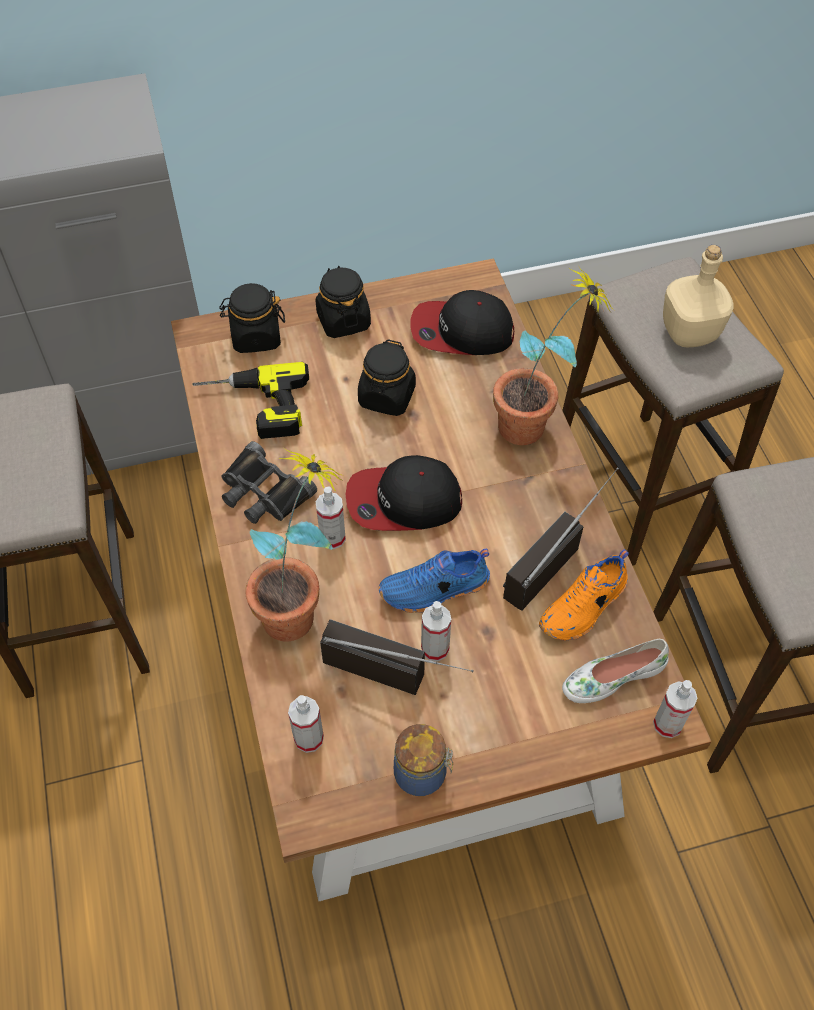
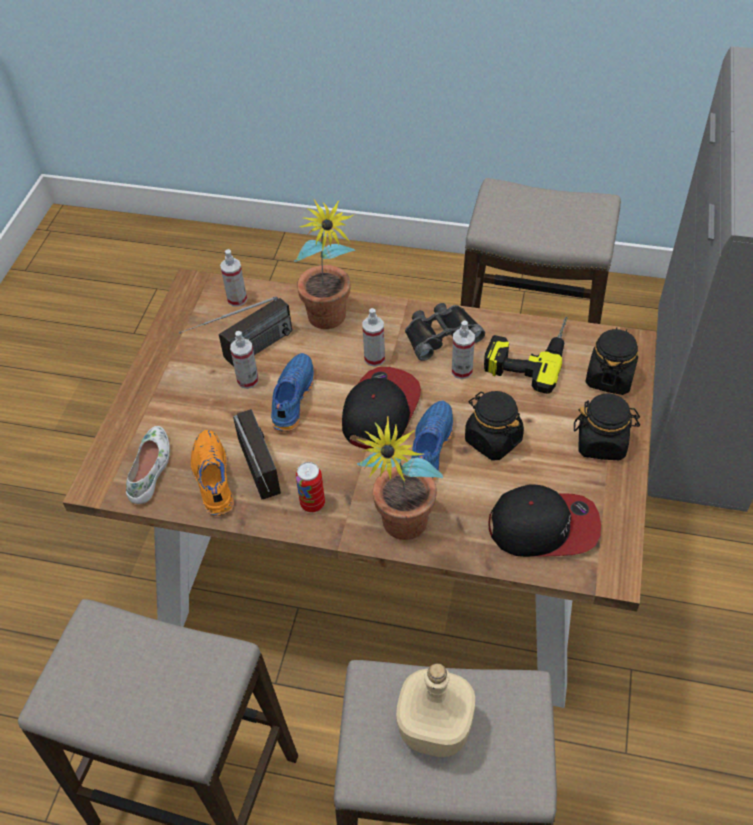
camera: 120 degrees right, 5 degrees down
jar [394,724,453,796] -> none
cap [410,290,514,355] -> cap turned 60 degrees clockwise [489,484,601,557]
spray bottle [653,680,698,738] -> spray bottle moved to [452,320,475,379]
none -> can [296,462,325,513]
none -> blue shoe [411,400,453,481]

